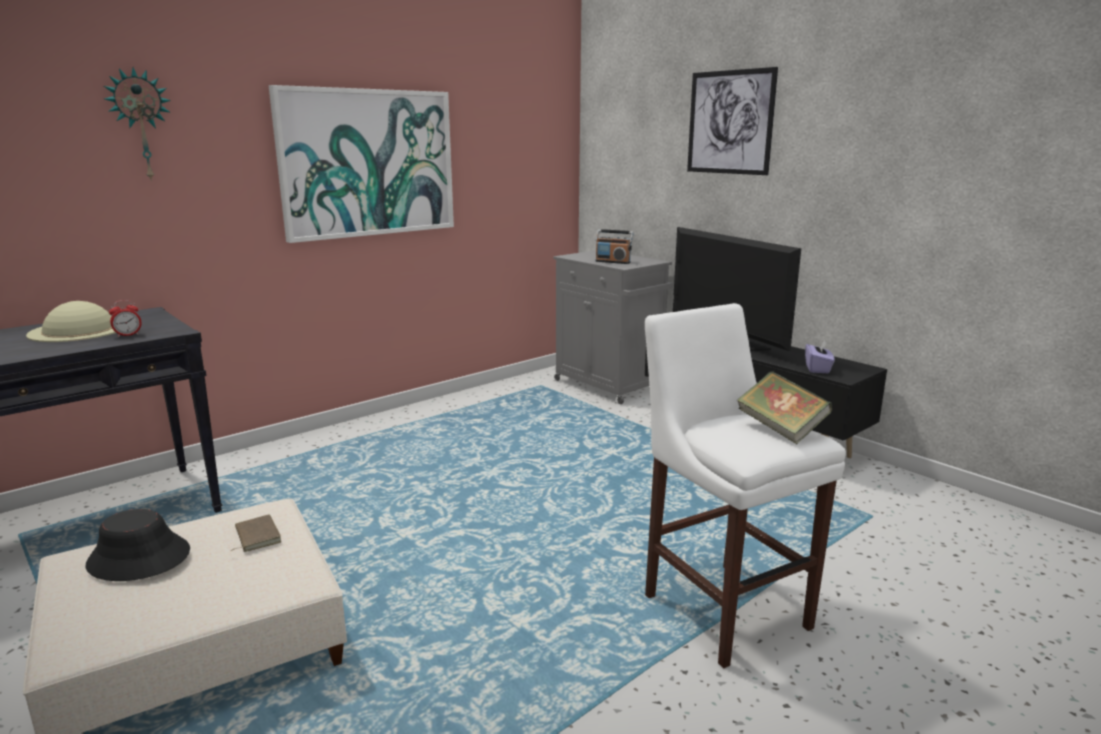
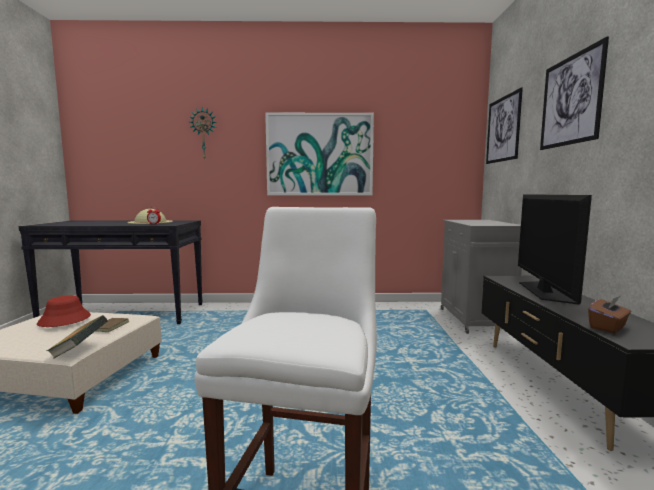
camera: 40 degrees right, 10 degrees down
black hat [86,509,190,581] -> red hat [37,295,91,327]
radio [595,229,634,264] -> none
book [737,371,832,444] -> book moved to [47,315,108,359]
purple tissue box [805,340,835,373] -> brown tissue box [588,296,631,333]
none -> picture [486,87,523,164]

